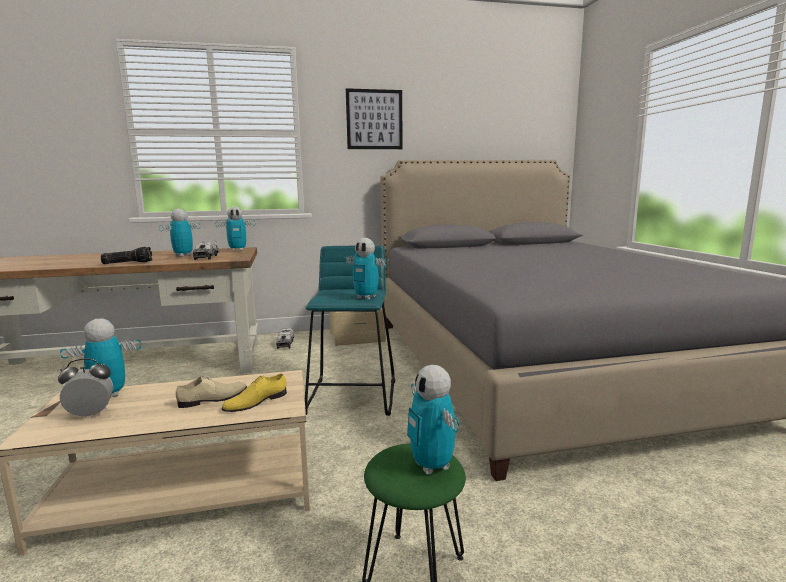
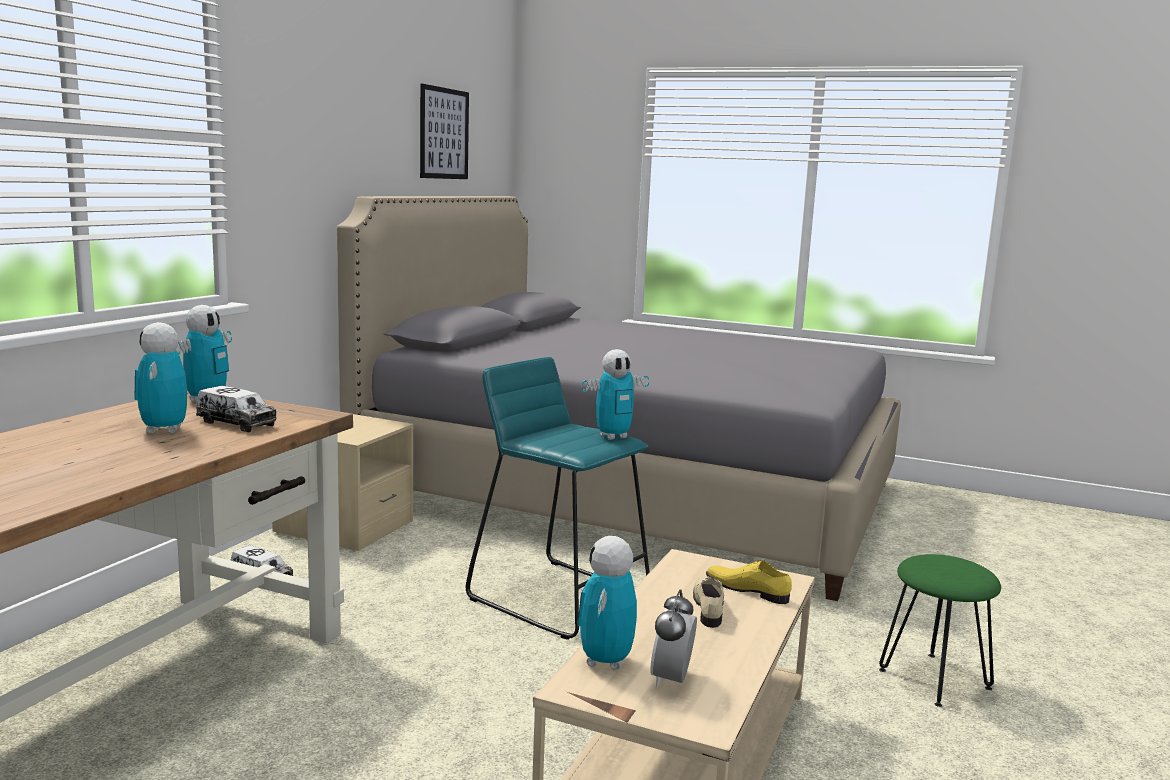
camera: 55 degrees left, 0 degrees up
flashlight [101,247,153,264] -> none
yellow shoe [222,374,287,412] -> yellow shoe turned 135 degrees clockwise [706,560,792,604]
picture [346,88,403,149] -> picture moved to [420,84,469,179]
toy robot [407,365,459,475] -> none

